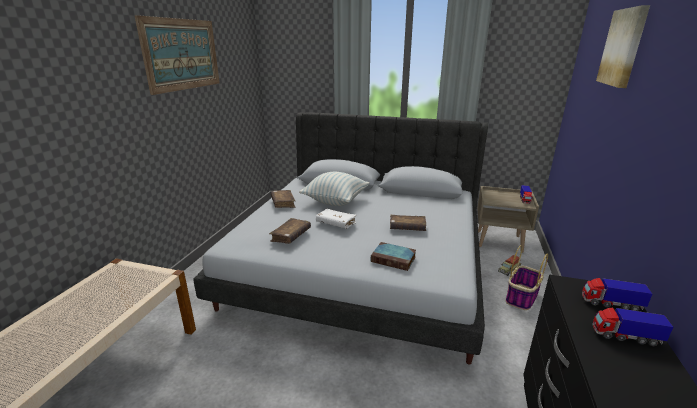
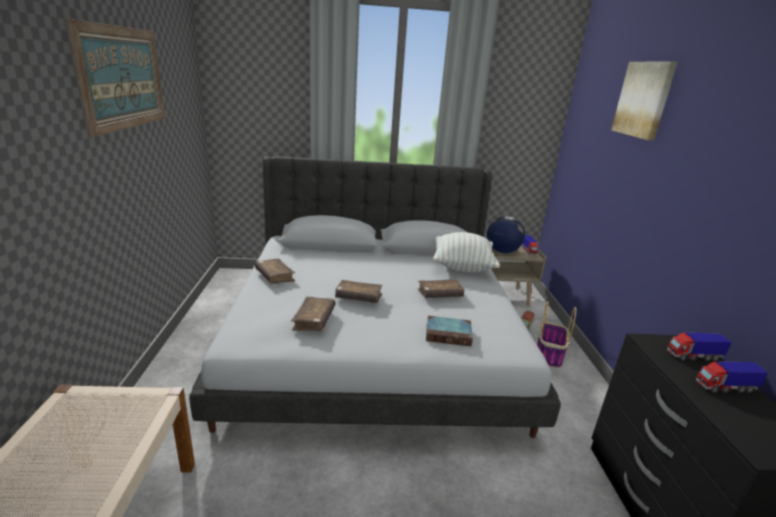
camera: 20 degrees left, 0 degrees up
pillow [299,172,370,206] -> pillow moved to [432,232,500,272]
white book [316,209,357,229] -> brown book [335,280,383,303]
none -> globe [487,216,525,253]

